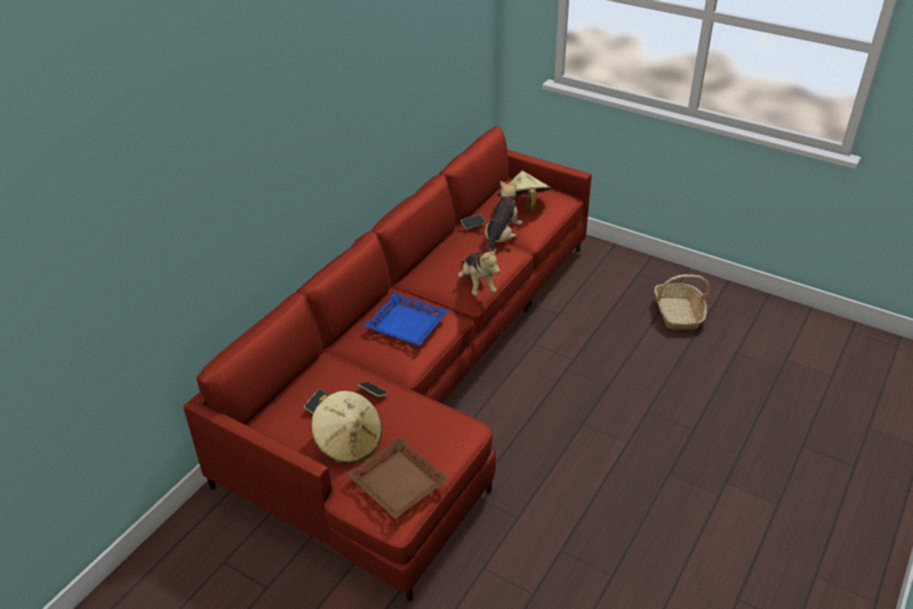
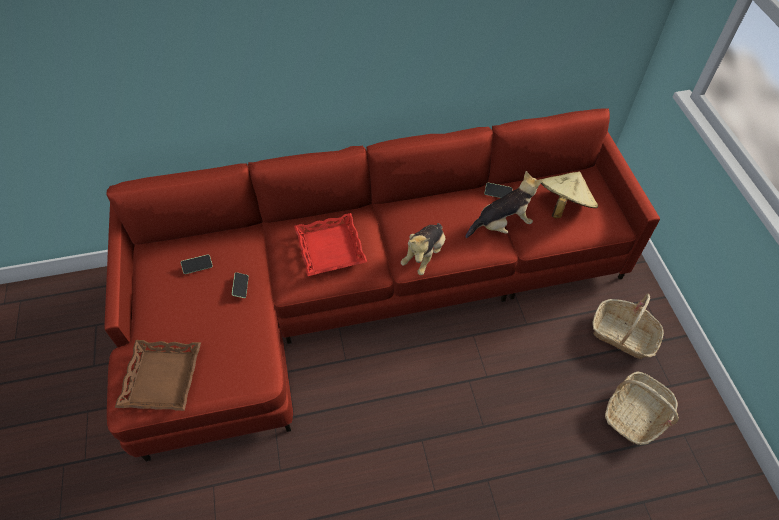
camera: 45 degrees right, 15 degrees up
beige hat [311,391,382,464] -> none
blue tray [364,292,449,346] -> red tray [294,213,367,276]
none -> basket [592,294,664,359]

